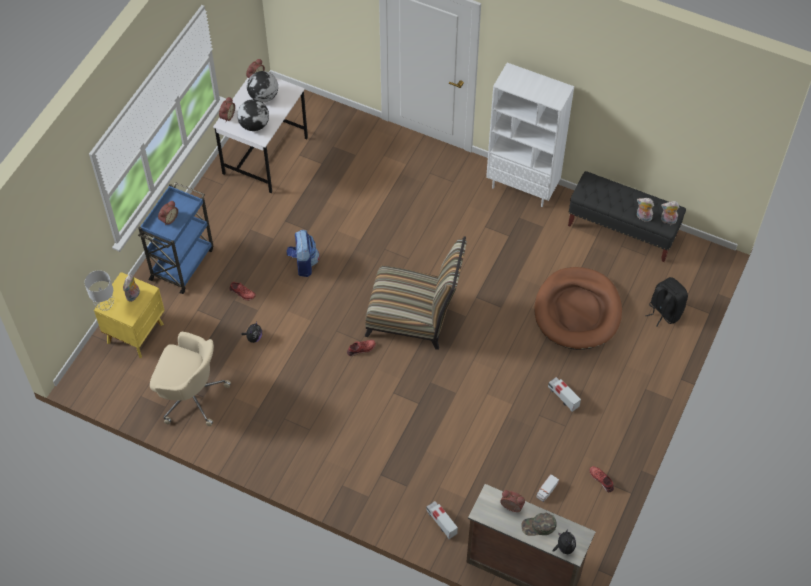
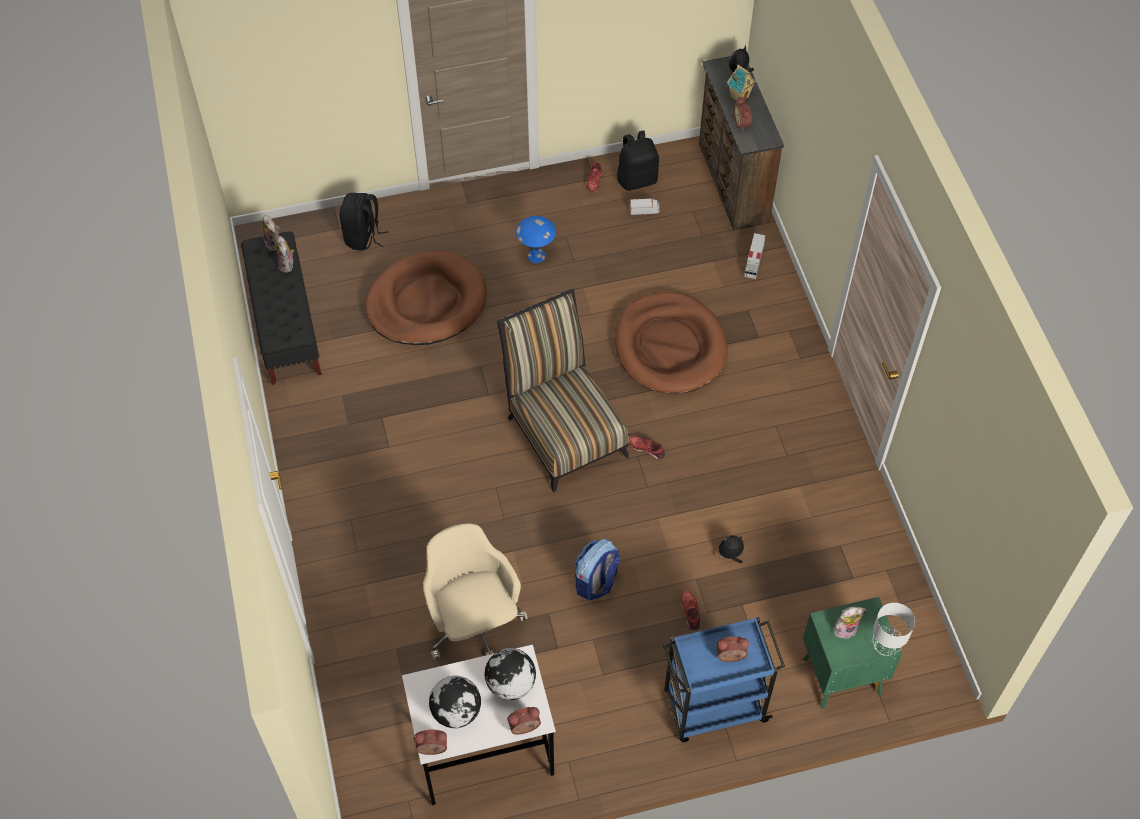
camera: 130 degrees left, 0 degrees up
yellow nightstand [94,272,165,358] -> green nightstand [803,597,902,709]
beige office chair [150,332,231,426] -> beige office chair moved to [423,524,528,660]
white bookcase [486,63,574,207] -> none
green cap [521,513,557,536] -> toy house [727,65,756,100]
toy truck [548,377,581,412] -> blue table lamp [516,216,556,263]
none -> brown dog bed [615,292,728,394]
none -> black backpack [617,130,659,191]

